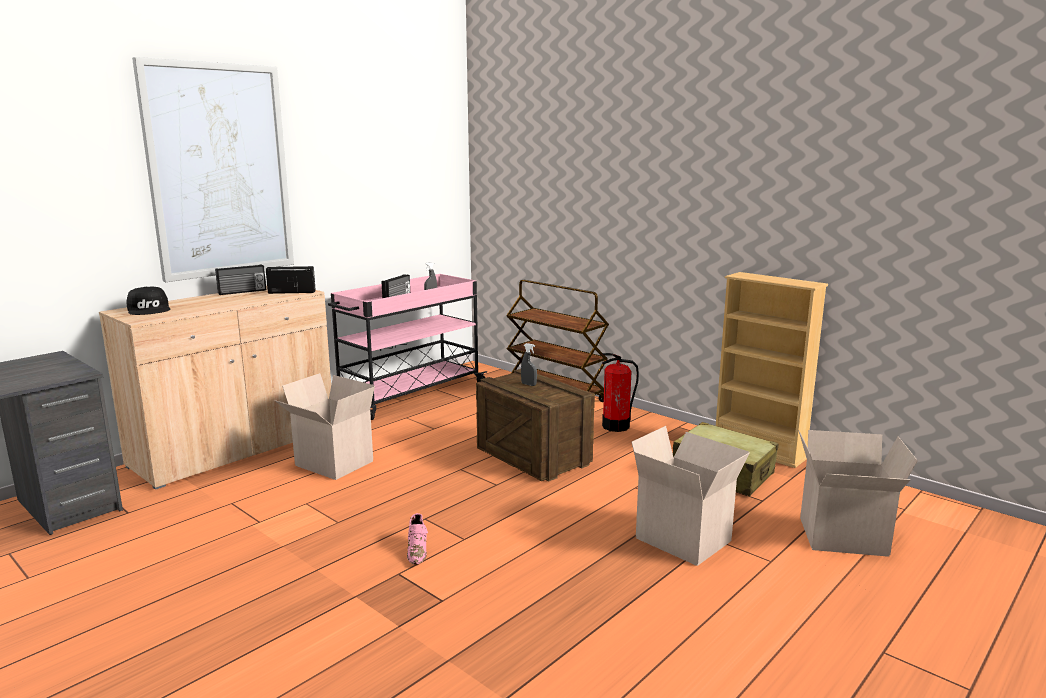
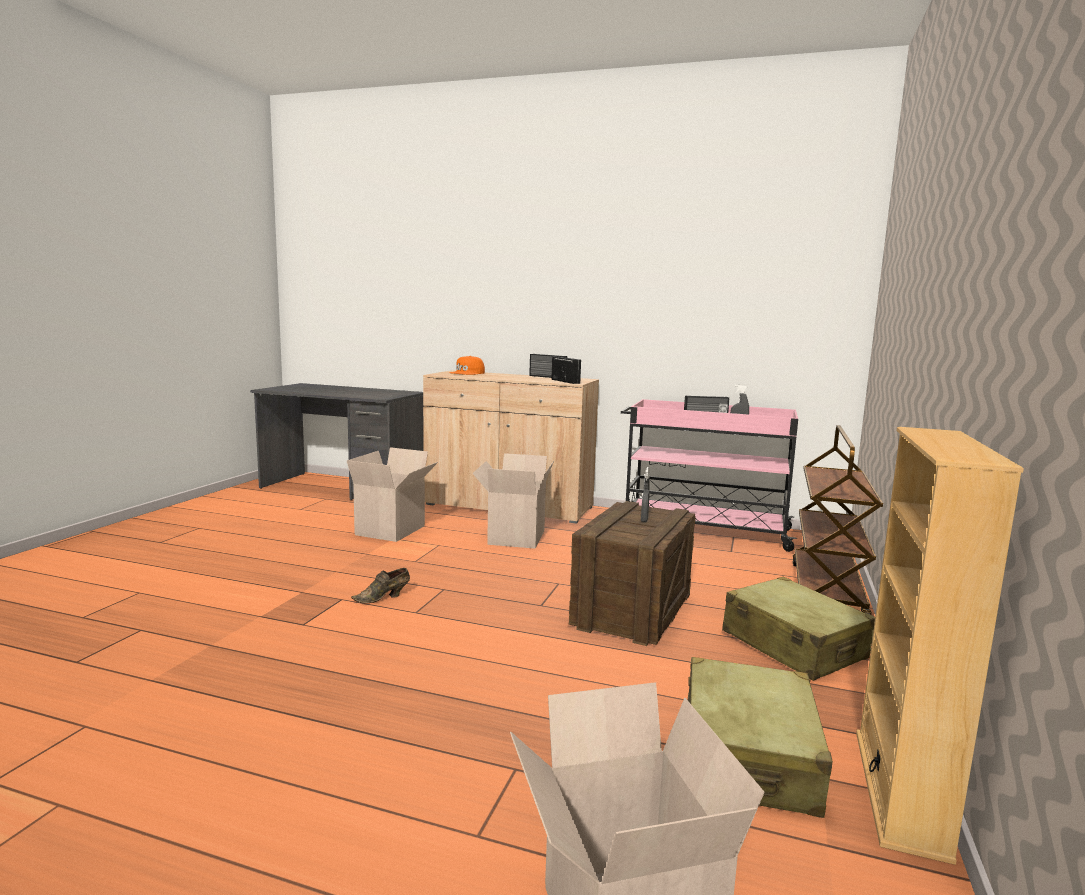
camera: 65 degrees right, 5 degrees down
black cap [126,287,170,315] -> orange cap [449,356,485,375]
picture [132,57,294,282] -> none
pink shoe [407,513,428,565] -> brown shoe [351,568,410,603]
fire extinguisher [602,353,639,432] -> beige suitcase [722,576,875,681]
cardboard box [631,426,750,566] -> cardboard box moved to [347,447,438,542]

